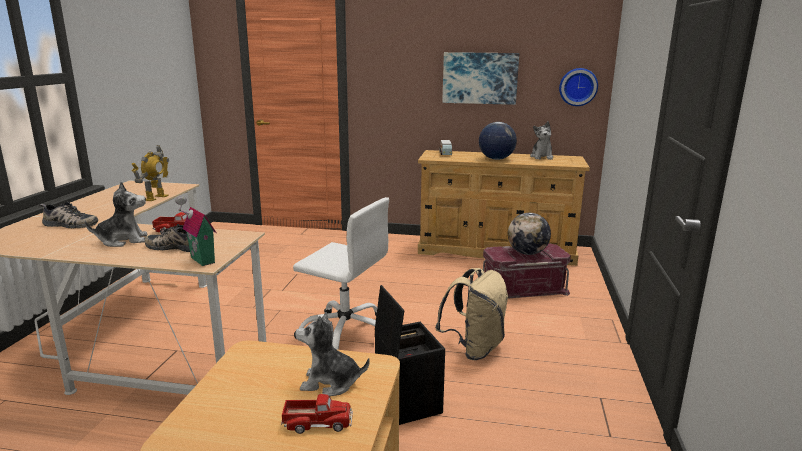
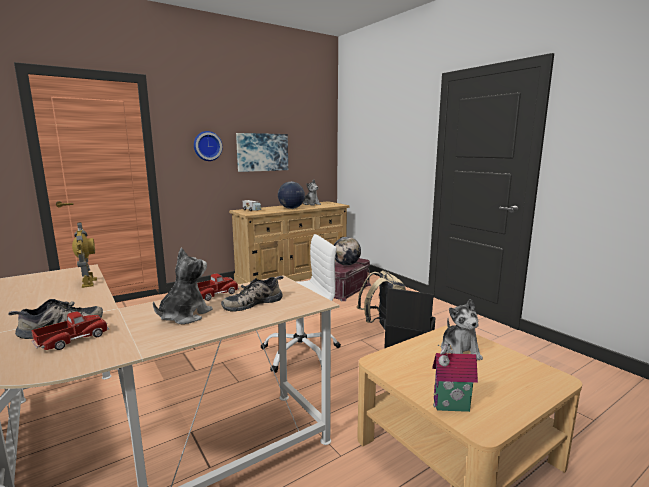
camera: 45 degrees left, 5 degrees down
toy house [175,196,217,266] -> toy house moved to [432,344,478,412]
toy truck [281,394,353,434] -> toy truck moved to [31,312,109,350]
plush toy [295,312,370,396] -> plush toy turned 60 degrees counterclockwise [441,299,483,360]
wall clock [559,68,598,106] -> wall clock moved to [194,131,223,161]

